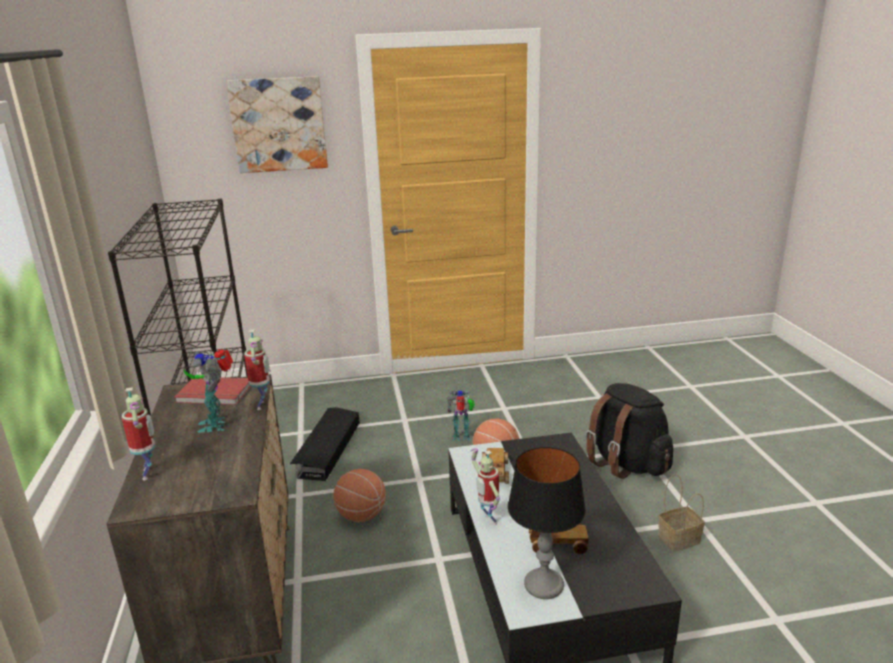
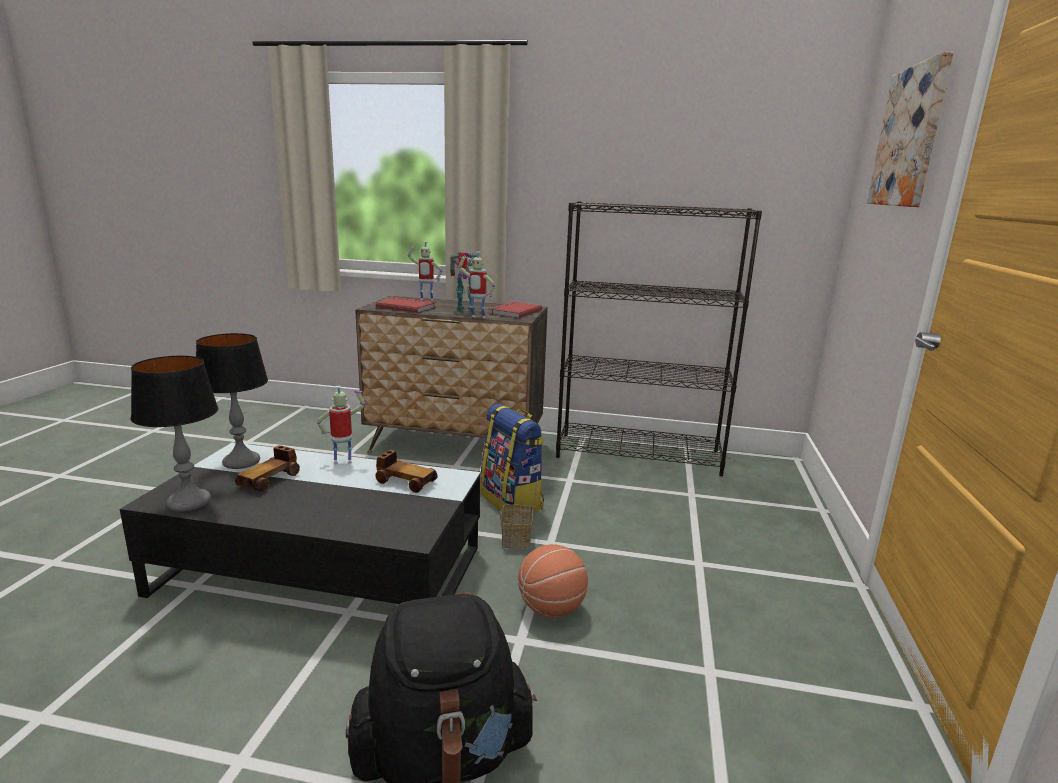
camera: 110 degrees right, 5 degrees down
black storage box [290,407,360,481] -> none
basketball [333,469,386,522] -> backpack [480,404,544,513]
toy robot [447,390,475,441] -> none
basket [658,474,705,552] -> basket moved to [500,474,538,549]
none -> table lamp [131,356,219,512]
none -> red book [376,298,436,313]

